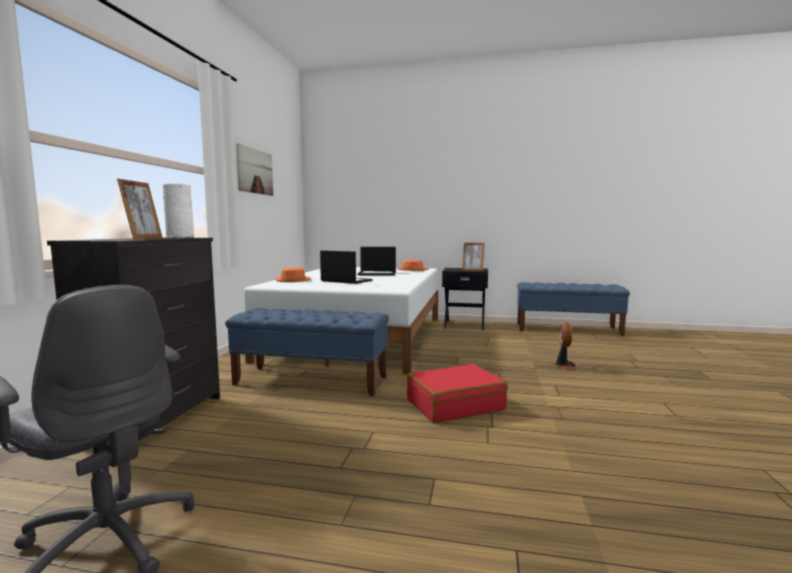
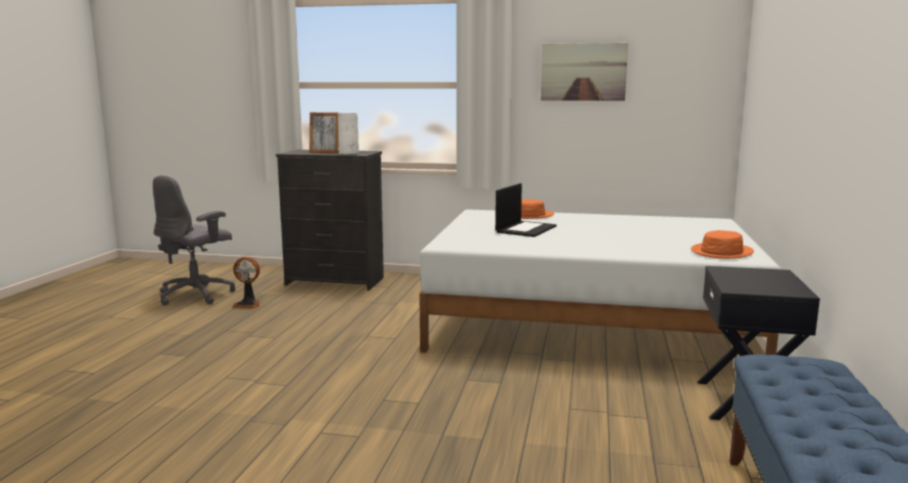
camera: 90 degrees right, 5 degrees up
blue bench [225,308,389,396] -> none
laptop [357,247,396,276] -> none
red suitcase [407,364,508,423] -> none
picture frame [462,242,485,271] -> none
fan [554,323,579,371] -> fan moved to [232,257,260,309]

